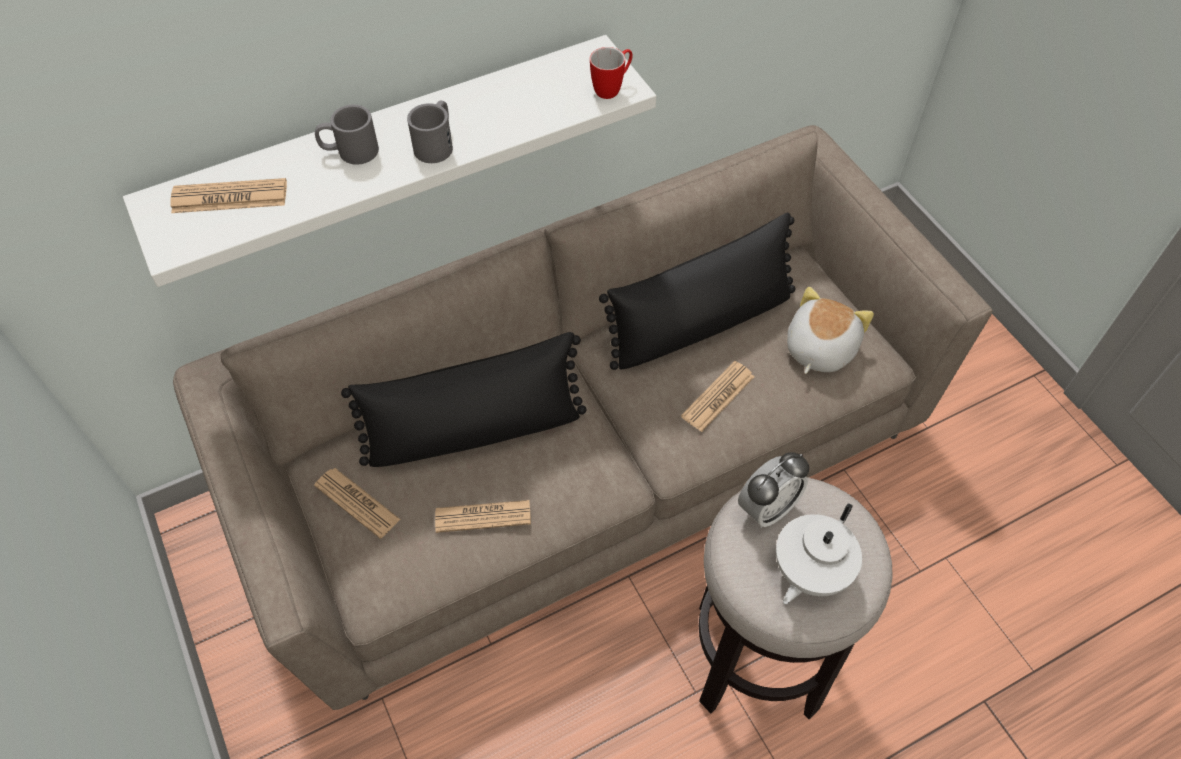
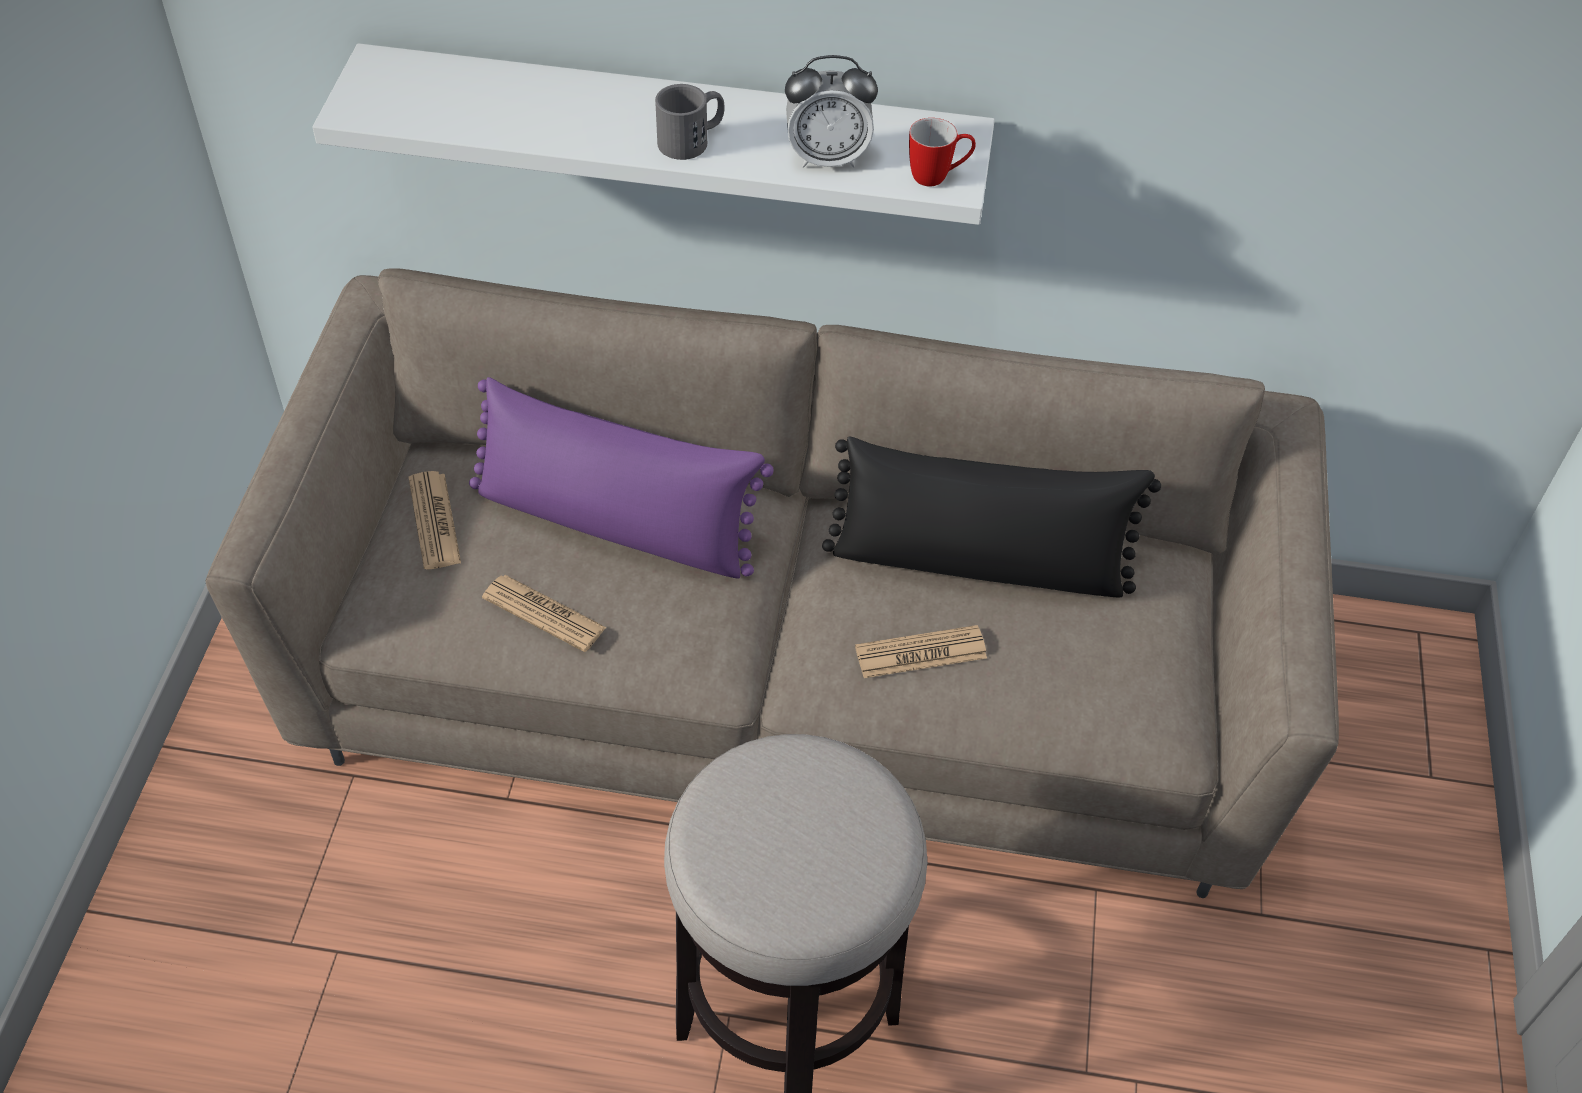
camera: 35 degrees right, 5 degrees down
newspaper [170,178,287,213] -> none
grey mug [315,104,379,165] -> none
black pillow [341,332,587,467] -> purple pillow [469,377,774,579]
alarm clock [738,452,809,528] -> alarm clock moved to [785,55,878,168]
white teapot [776,503,862,604] -> none
plush toy [787,287,874,374] -> none

